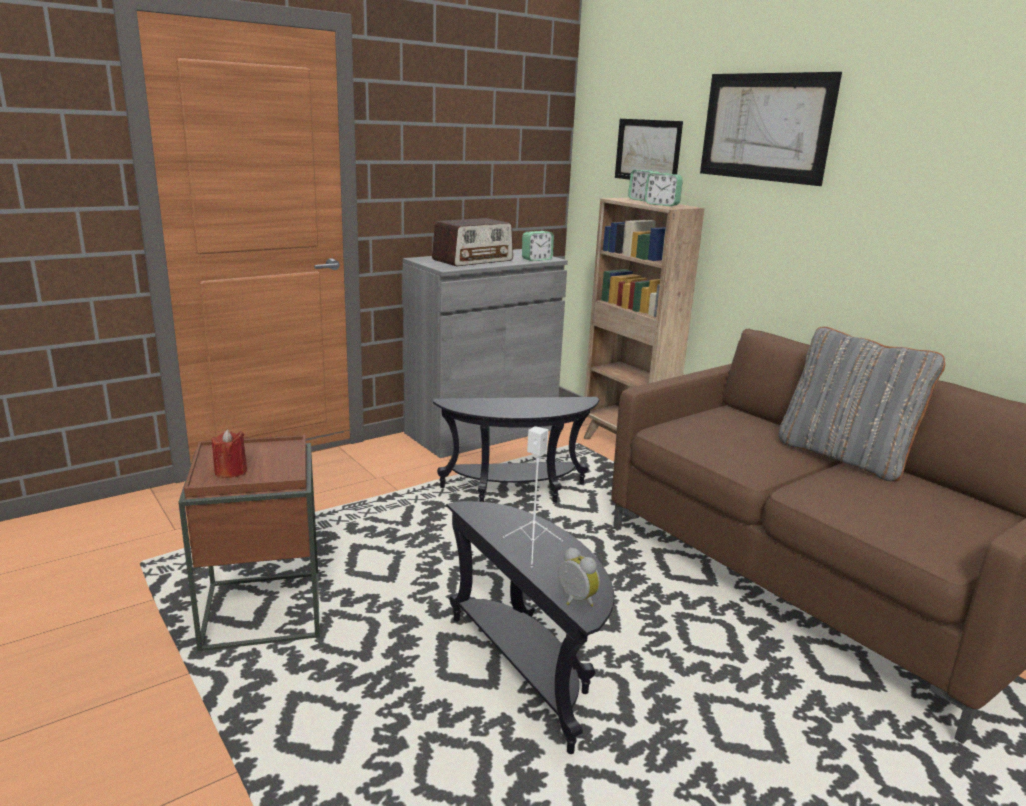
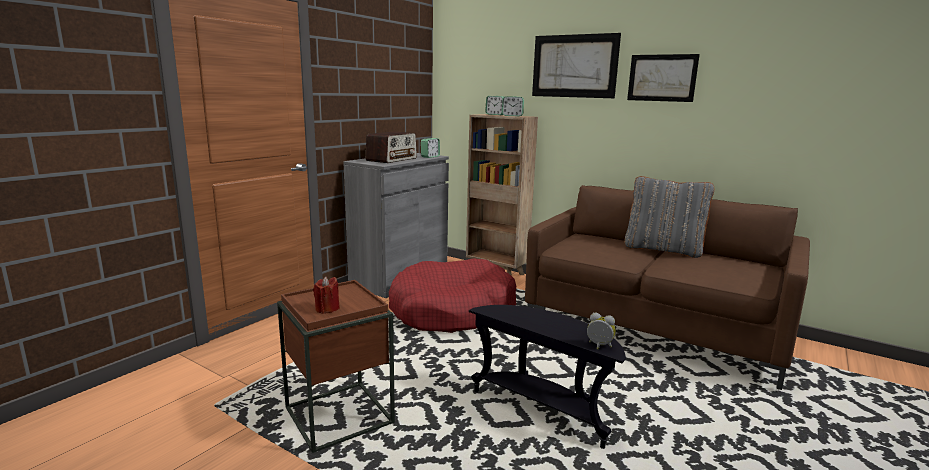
camera: 20 degrees left, 5 degrees down
black side table [433,397,599,503] -> red dog bed [389,258,516,333]
white speaker [503,426,563,568] -> none
picture [615,119,683,180] -> picture moved to [627,54,700,102]

